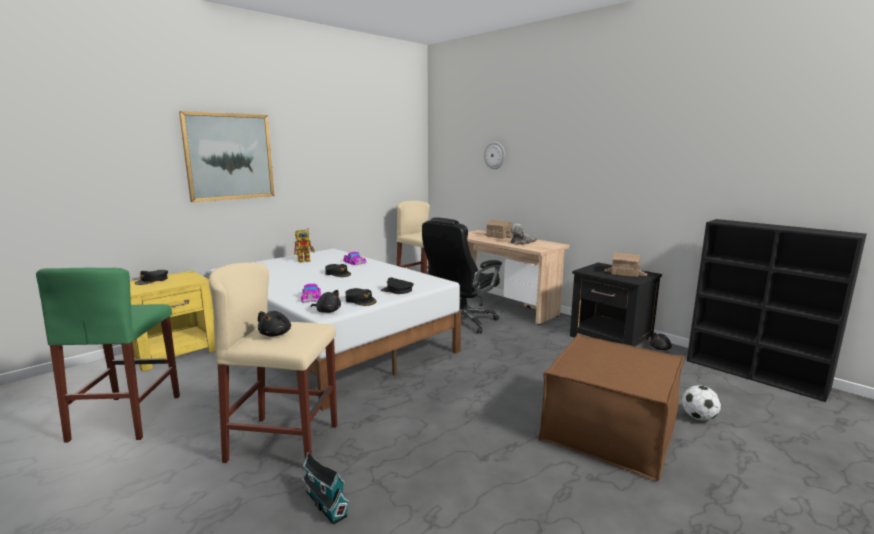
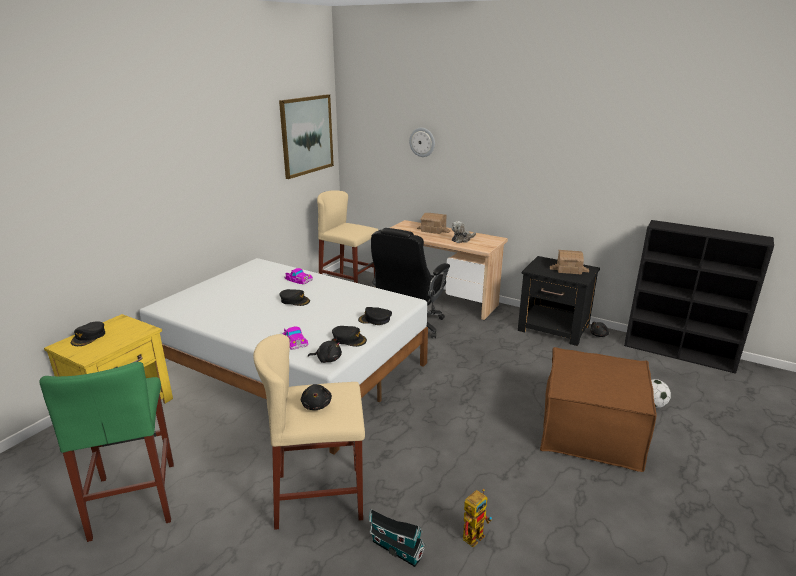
camera: 15 degrees left, 10 degrees up
picture [179,111,274,202] -> picture moved to [279,94,334,179]
toy robot [294,228,315,263] -> toy robot moved to [463,489,492,547]

